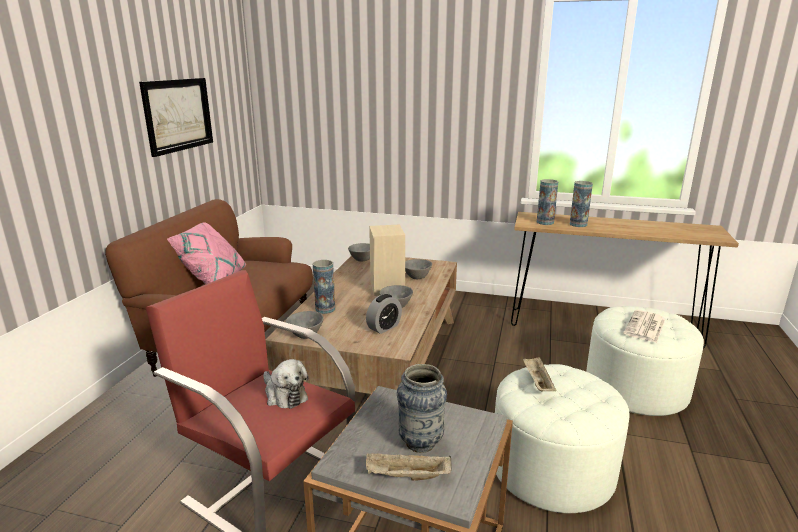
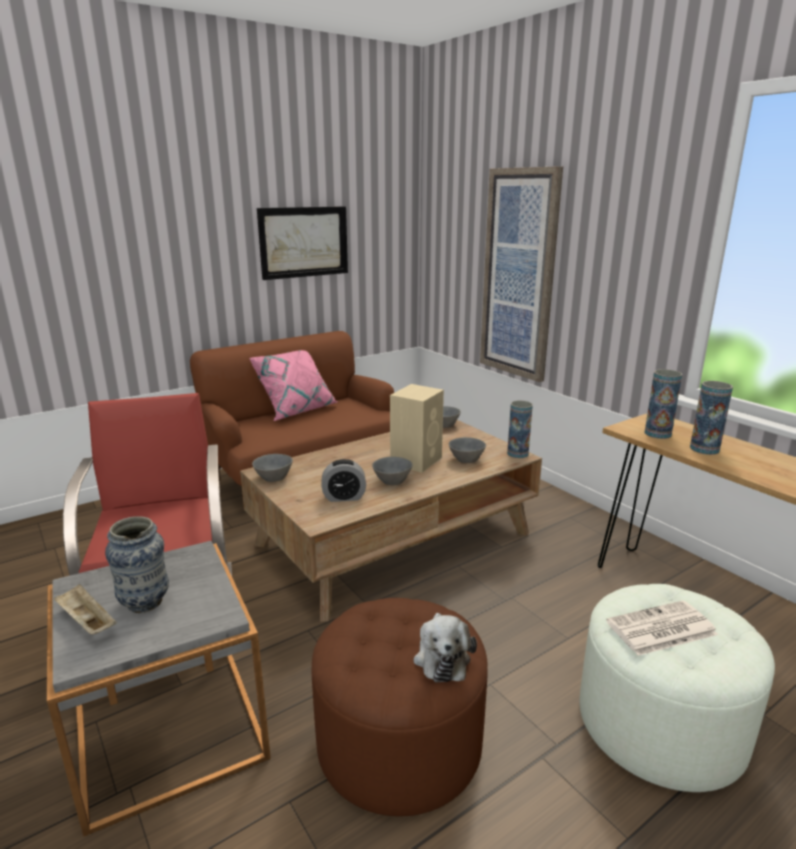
camera: 40 degrees right, 0 degrees up
plush toy [264,359,308,409] -> plush toy moved to [413,613,477,683]
vase [313,260,335,314] -> vase moved to [507,400,533,458]
white ottoman [495,364,629,513] -> brown ottoman [312,598,488,817]
beige tray [523,357,556,392] -> none
none -> picture [480,166,563,382]

